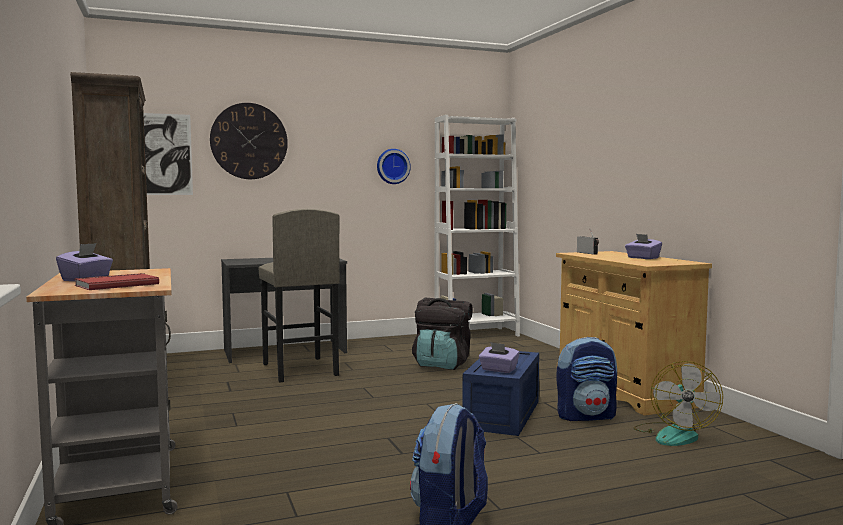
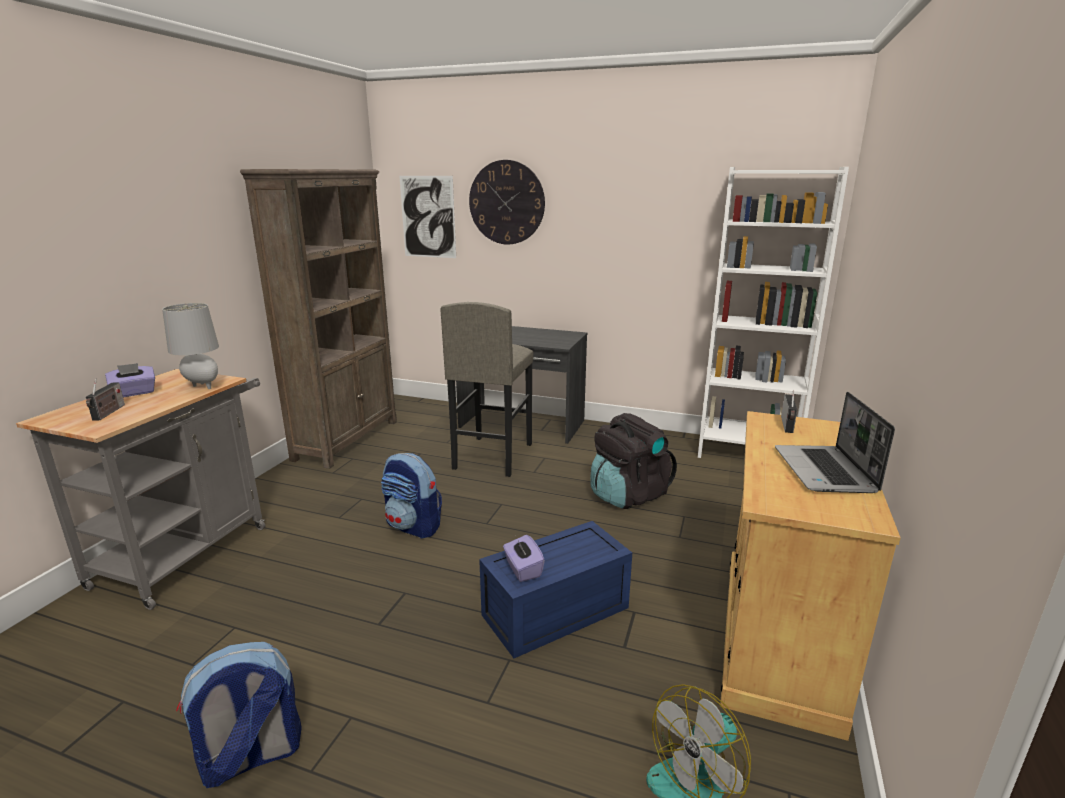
camera: 40 degrees right, 15 degrees up
red book [74,273,159,290] -> radio [86,378,125,420]
wall clock [377,149,411,184] -> none
backpack [556,337,617,421] -> backpack moved to [381,453,442,538]
purple tissue box [625,234,662,259] -> laptop [775,392,895,493]
none -> grey table lamp [162,303,219,389]

